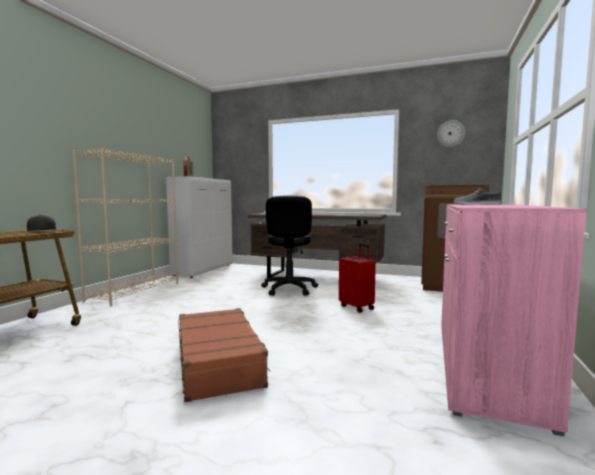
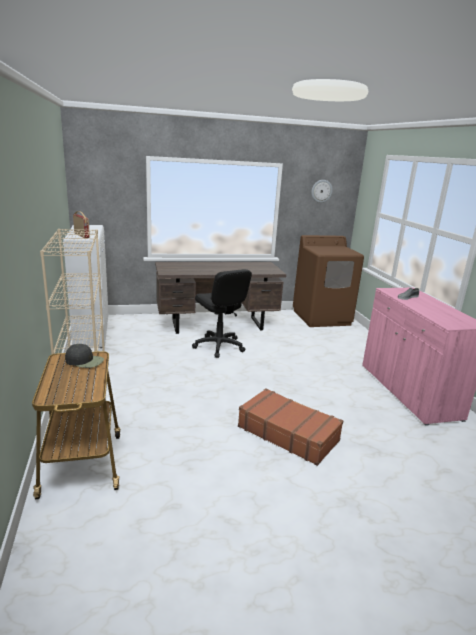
camera: 35 degrees left, 15 degrees up
red suitcase [339,244,376,313] -> none

